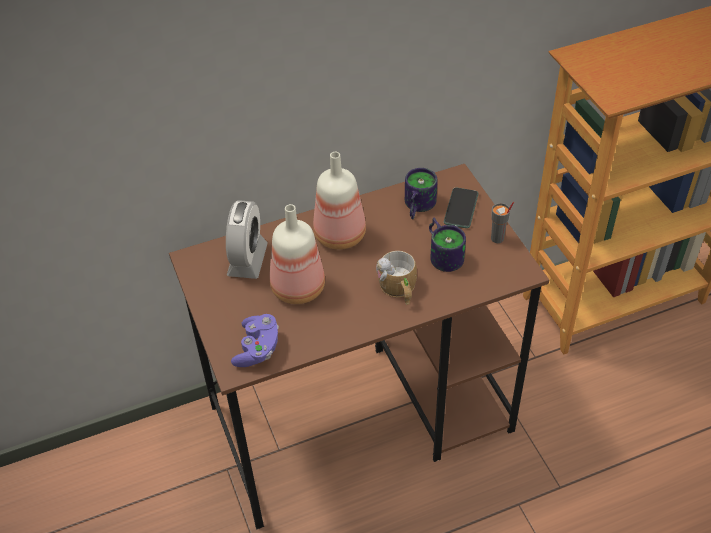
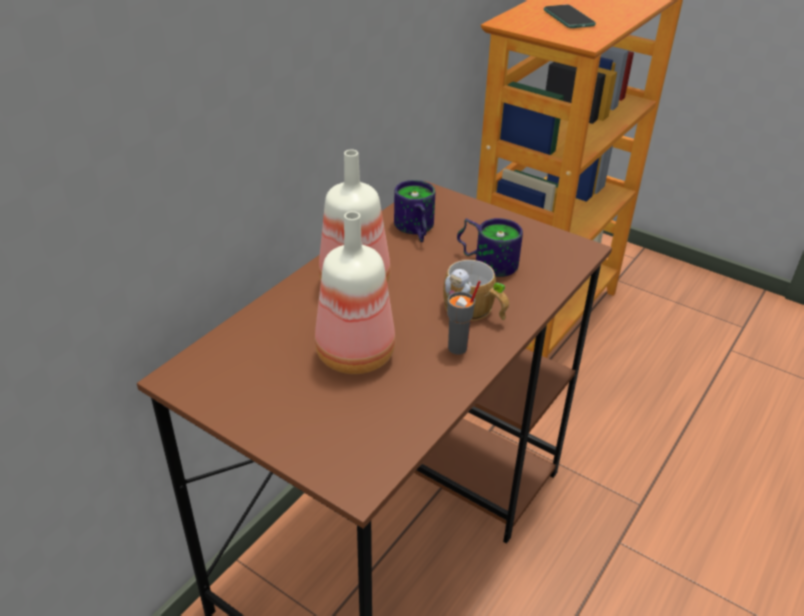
camera: 35 degrees left, 10 degrees down
alarm clock [226,200,268,279] -> none
purple game controller [231,314,279,367] -> none
phone [444,188,479,228] -> phone moved to [544,5,596,28]
grey cup [491,202,514,243] -> grey cup moved to [448,281,481,355]

